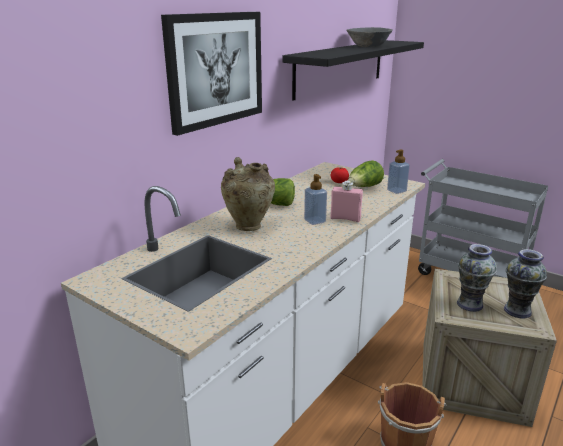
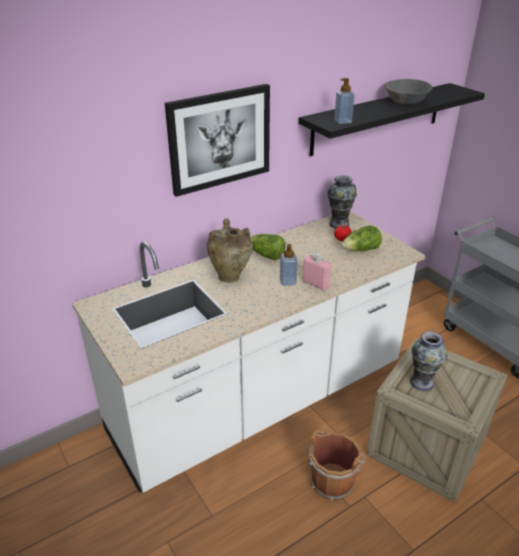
camera: 20 degrees right, 10 degrees up
soap dispenser [387,150,410,194] -> soap dispenser moved to [334,78,355,124]
vase [504,249,547,318] -> vase moved to [327,175,357,229]

